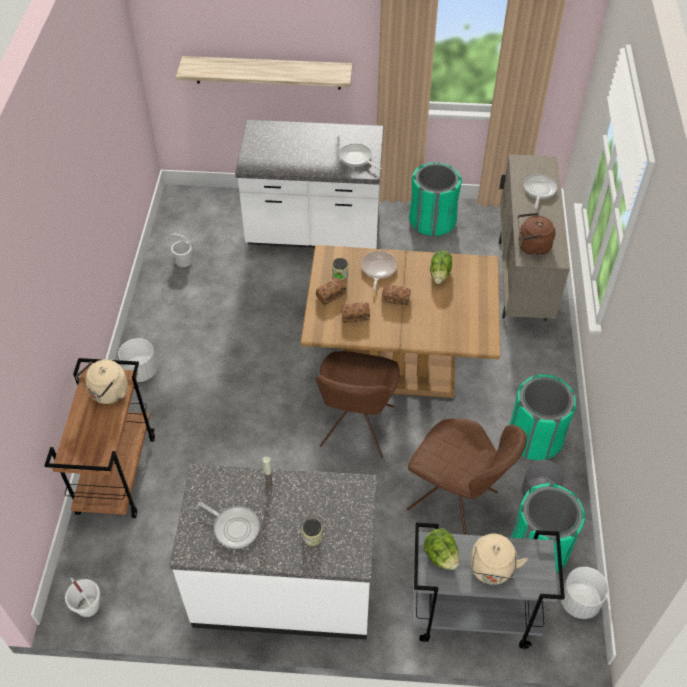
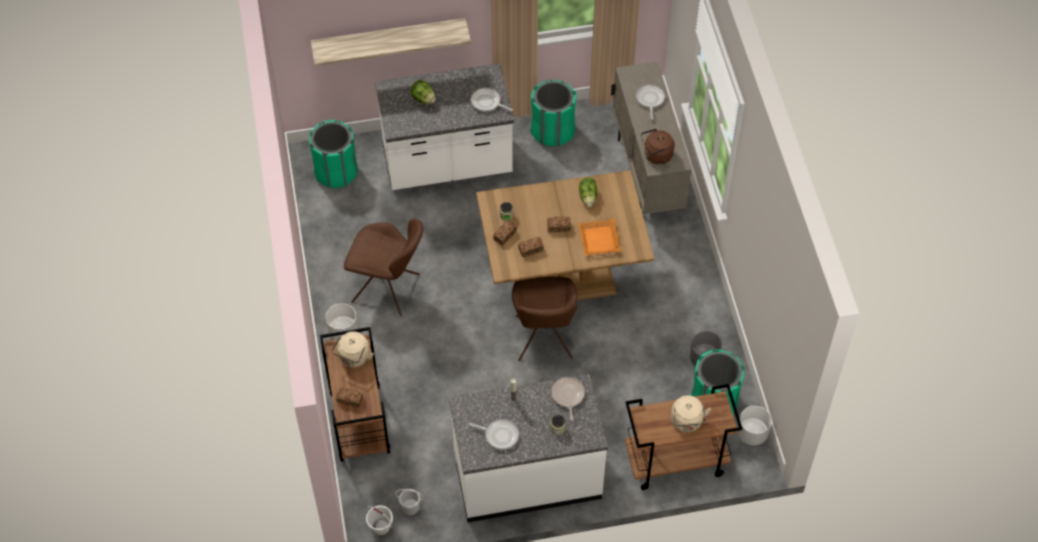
camera: 15 degrees left, 5 degrees up
white bucket [169,234,193,267] -> white bucket moved to [395,489,423,515]
frying pan [361,251,397,290] -> frying pan moved to [551,377,585,421]
brown chair [407,419,527,535] -> brown chair moved to [344,219,423,316]
grey cart [412,523,565,649] -> brown cart [625,384,742,490]
lettuce [424,528,459,570] -> lettuce moved to [411,80,436,104]
green trash can [509,374,576,460] -> green trash can moved to [309,120,358,188]
none -> bread [336,388,363,408]
none -> orange tray [579,219,621,255]

